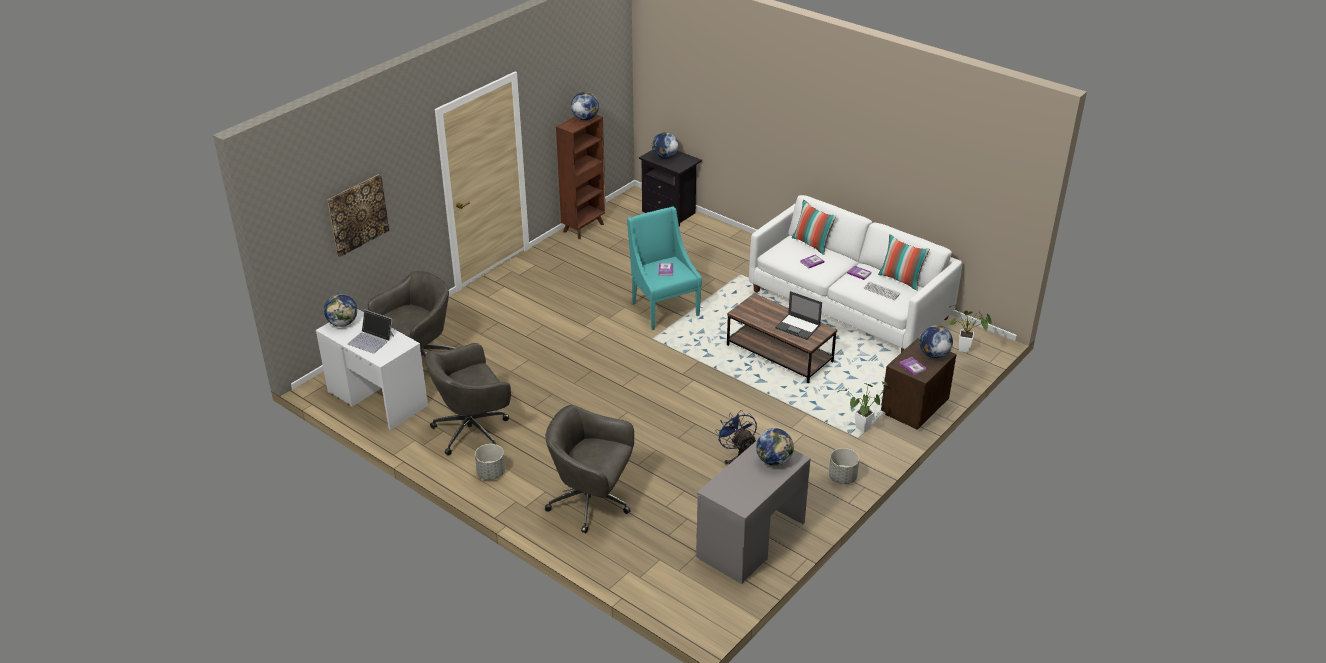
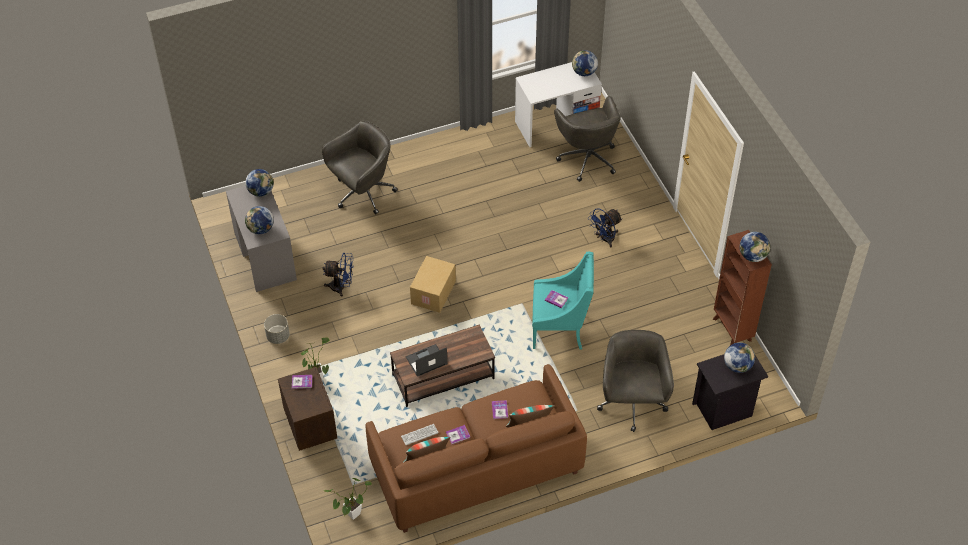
camera: 120 degrees right, 15 degrees up
picture [327,174,389,257] -> none
laptop [347,310,394,354] -> none
grey office chair [425,343,511,456] -> grey office chair moved to [597,330,674,432]
grey planter [475,444,505,480] -> none
white sofa [749,195,962,352] -> brown sofa [365,364,587,533]
globe [919,325,953,358] -> globe moved to [245,169,274,197]
none -> cardboard box [410,256,456,313]
none -> blue fan [588,208,622,247]

